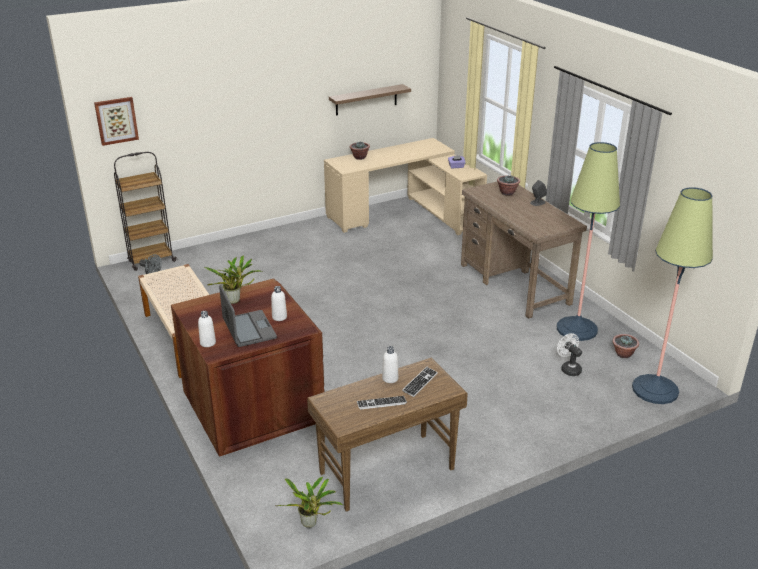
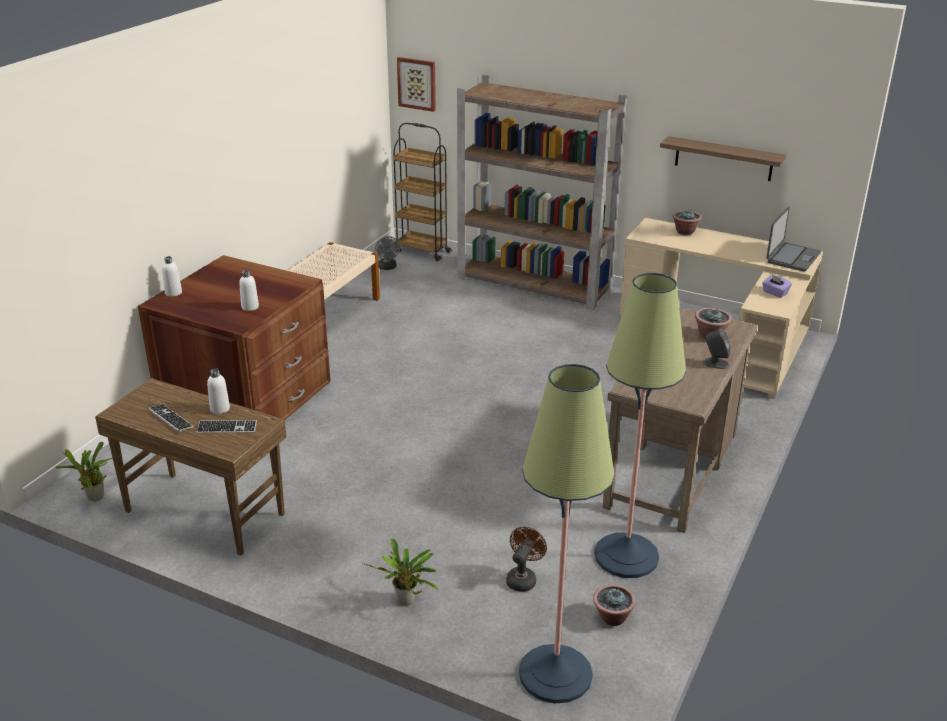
camera: 55 degrees right, 0 degrees up
potted plant [204,256,263,304] -> potted plant moved to [363,538,438,606]
laptop [219,284,277,347] -> laptop moved to [766,207,821,272]
white fan [557,333,582,376] -> brown fan [506,527,547,592]
none -> brown bookcase [457,75,627,310]

